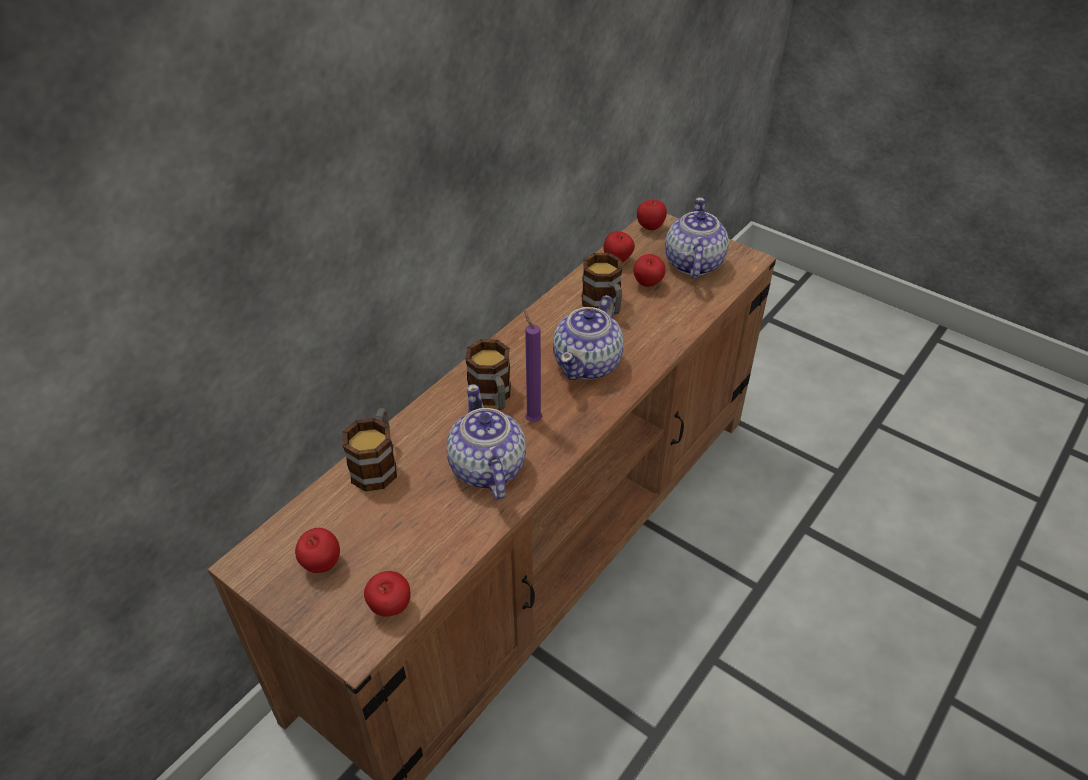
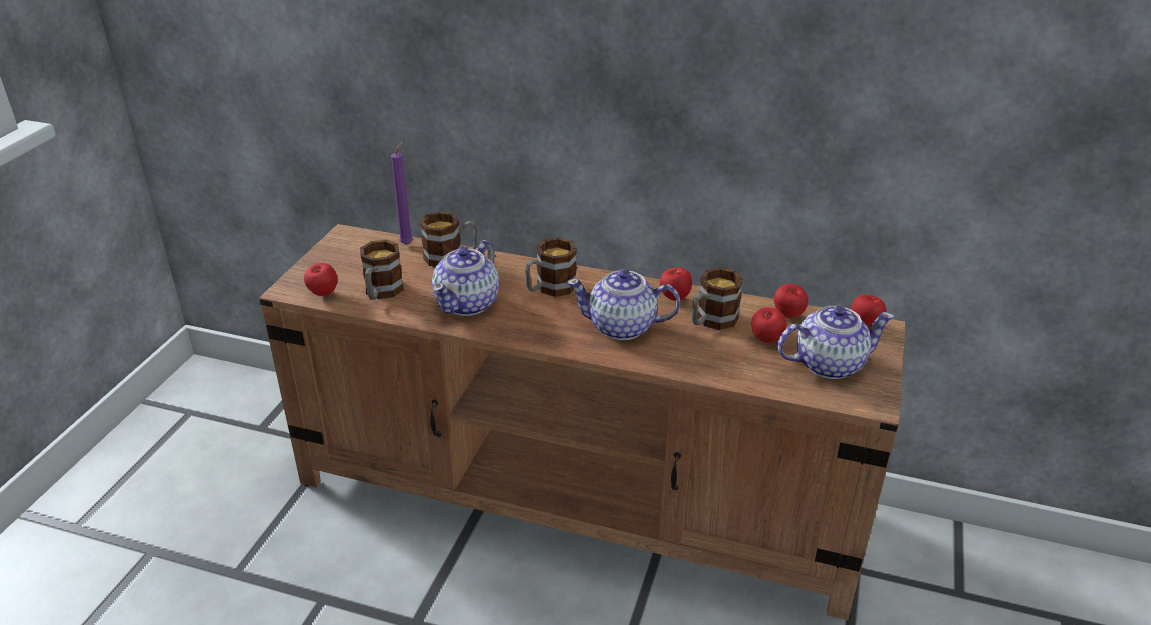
camera: 70 degrees right, 10 degrees down
apple [295,528,340,573] -> apple moved to [660,267,692,301]
teapot [447,384,526,500] -> teapot turned 150 degrees clockwise [432,240,499,316]
purple candle [524,309,542,422] -> purple candle moved to [391,141,413,245]
none -> mug [360,240,404,300]

